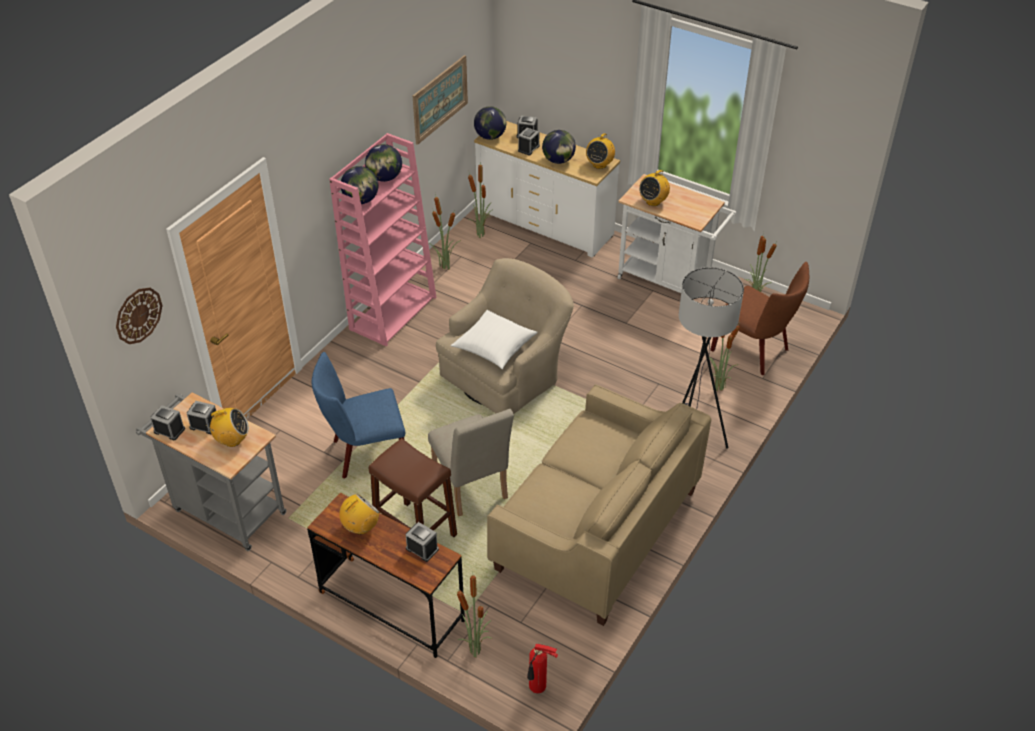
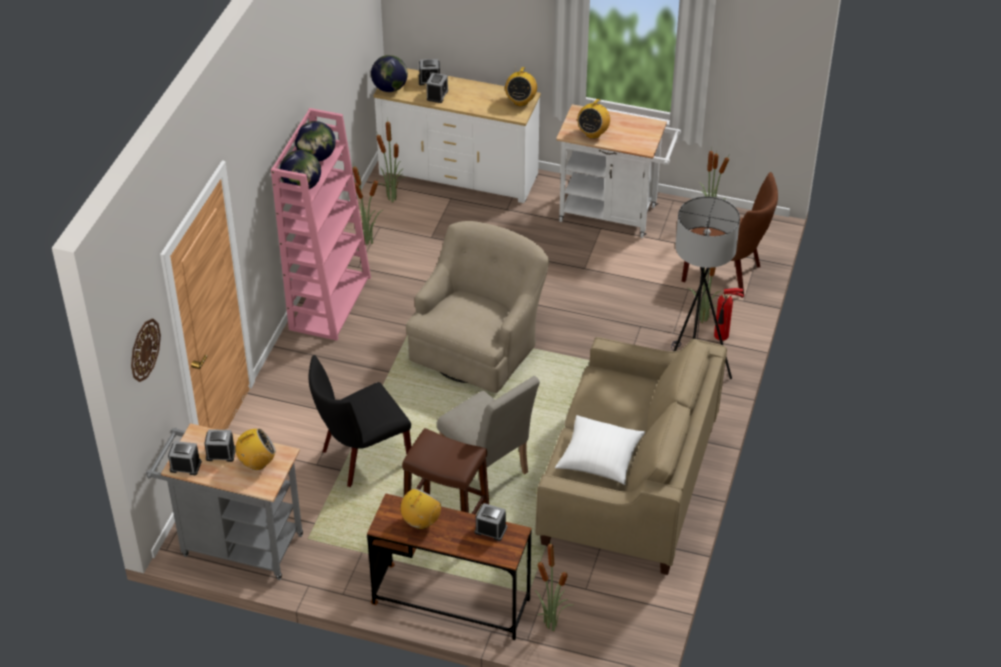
camera: 15 degrees left, 0 degrees up
blue chair [312,352,405,479] -> black chair [309,355,411,487]
picture [413,55,468,145] -> none
white pillow [451,310,537,369] -> white pillow moved to [555,415,645,485]
fire extinguisher [527,643,558,693] -> fire extinguisher moved to [714,288,744,341]
globe [542,130,576,164] -> none

